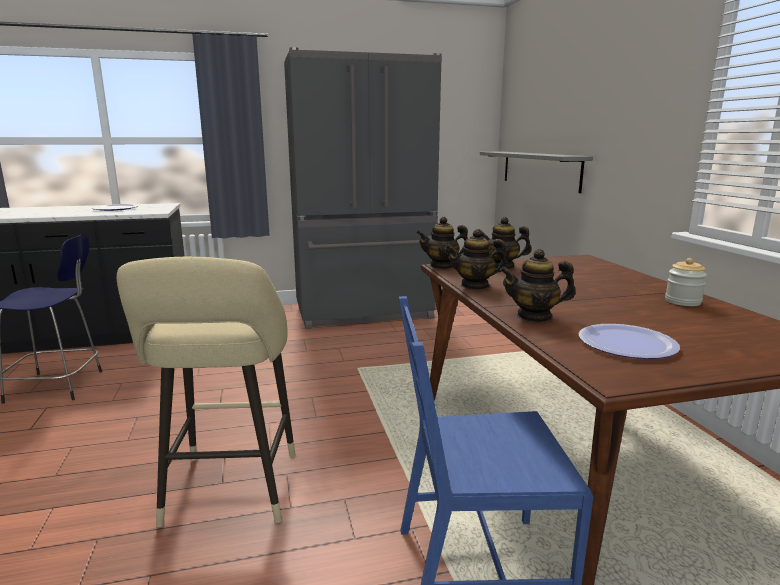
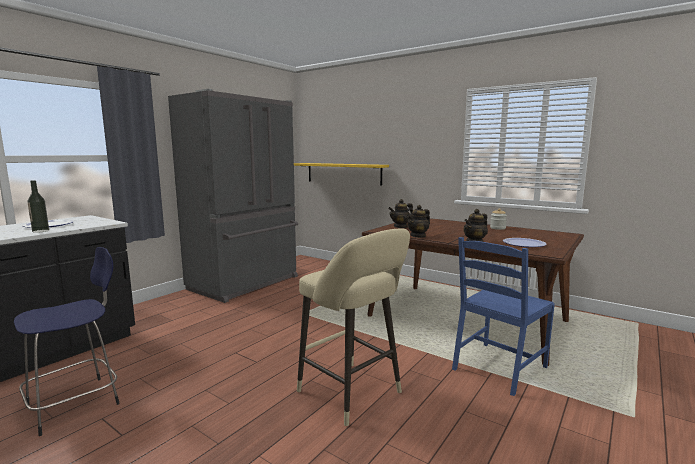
camera: 40 degrees left, 5 degrees down
teapot [416,217,468,269] -> none
grey shelf [480,152,593,193] -> yellow shelf [294,163,389,186]
none -> bottle [27,180,49,233]

